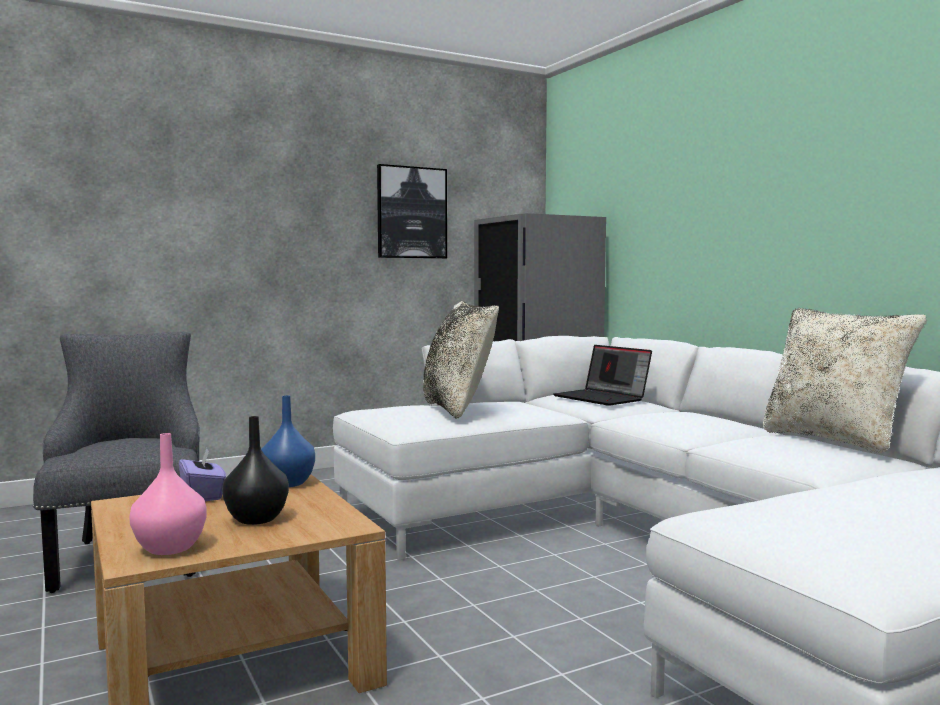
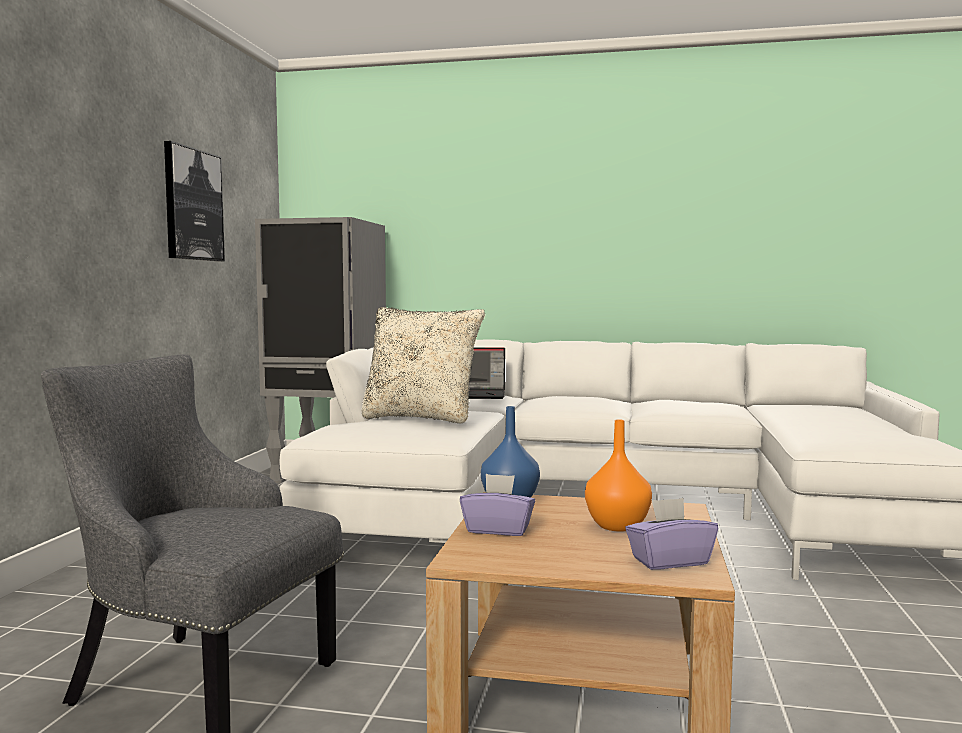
camera: 50 degrees left, 0 degrees up
pink vase [129,433,207,555] -> purple tissue box [625,498,719,570]
black vase [222,416,289,525] -> orange vase [585,419,652,532]
beige pillow [763,307,928,453] -> none

